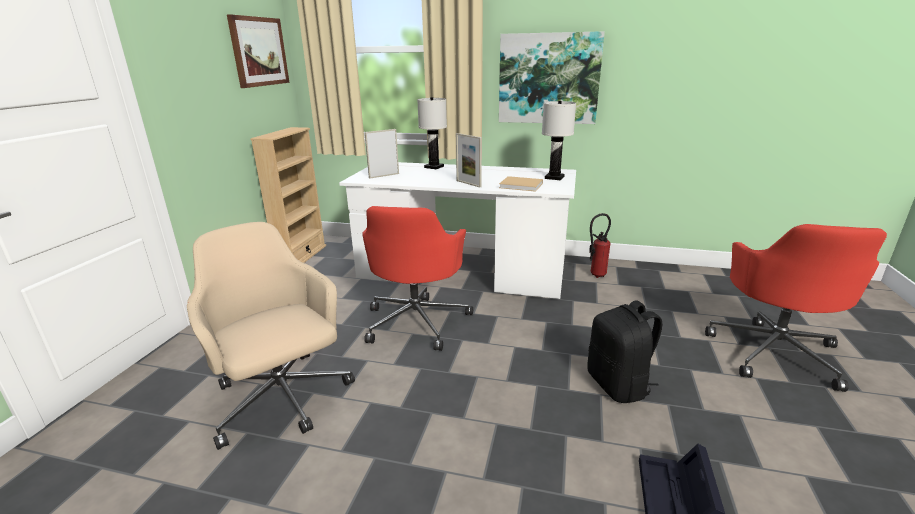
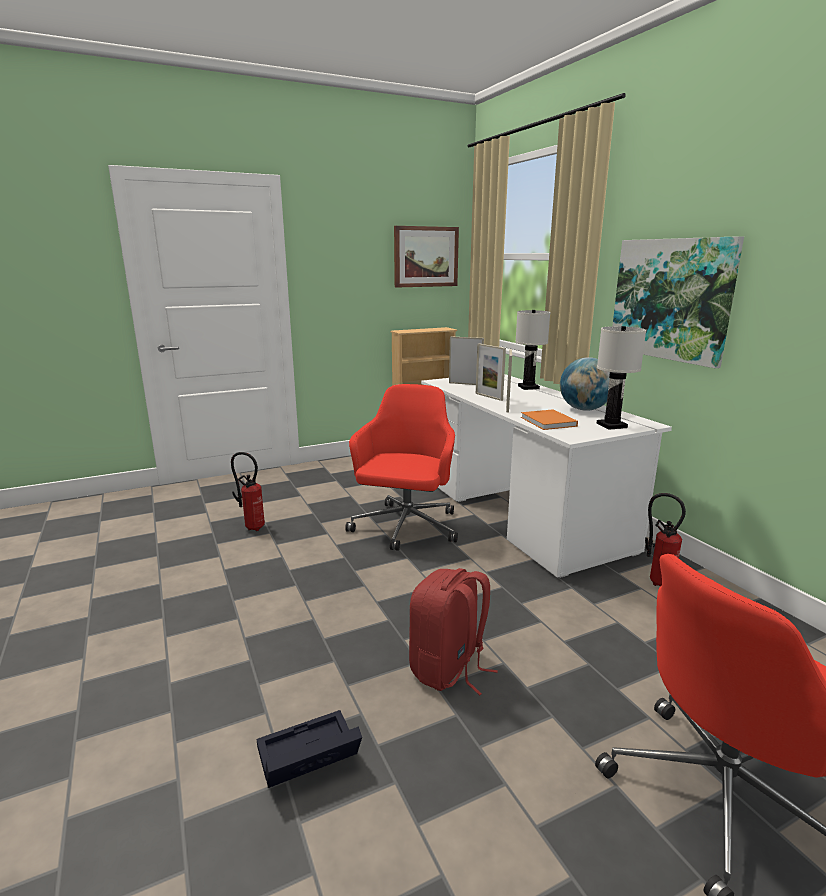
camera: 50 degrees right, 5 degrees down
beige office chair [187,222,355,450] -> fire extinguisher [231,452,265,531]
red office chair [362,206,473,351] -> red office chair turned 135 degrees clockwise [345,384,458,551]
beige book [499,176,543,192] -> orange book [521,409,578,430]
black backpack [587,301,662,403] -> red backpack [409,568,498,695]
none -> picture frame [476,343,506,401]
none -> globe [560,357,610,411]

